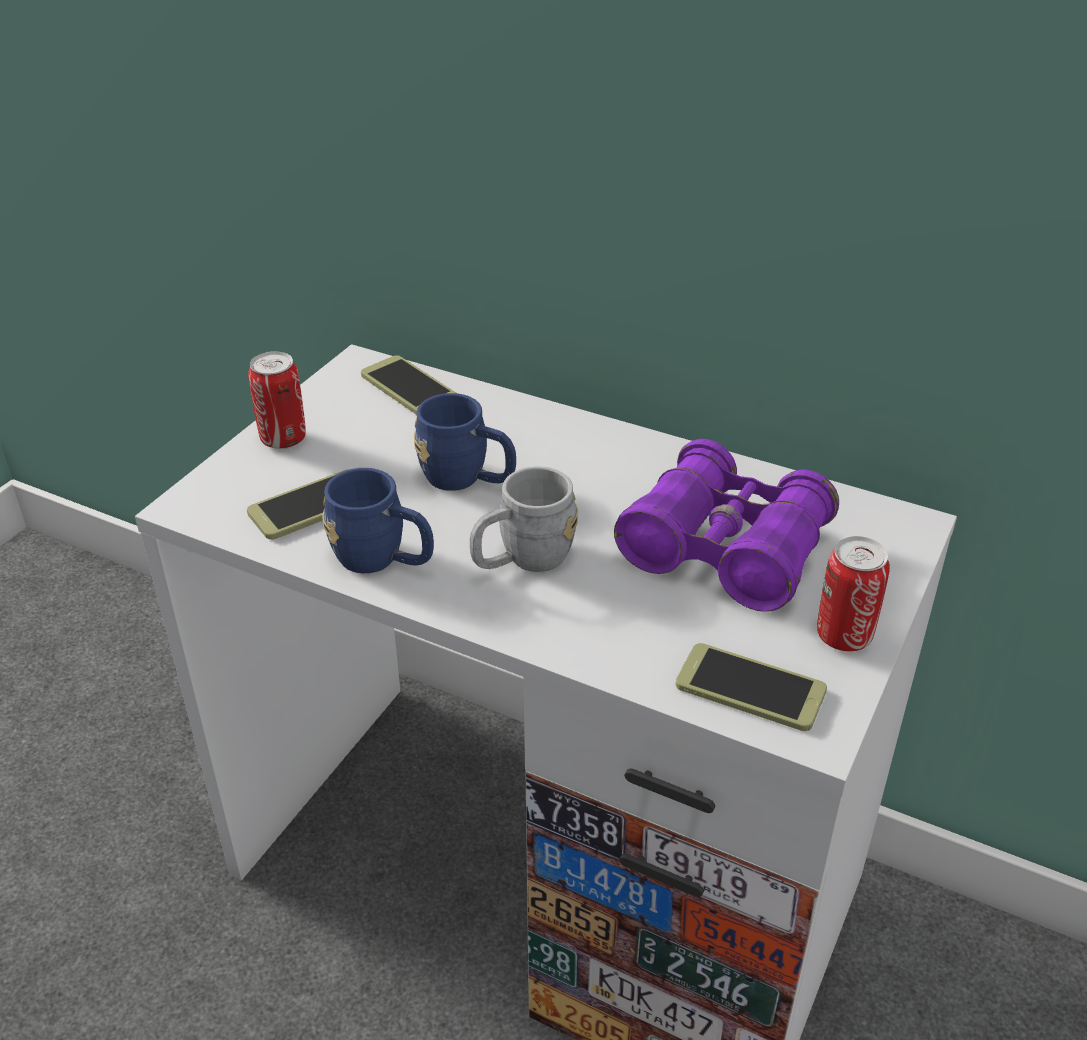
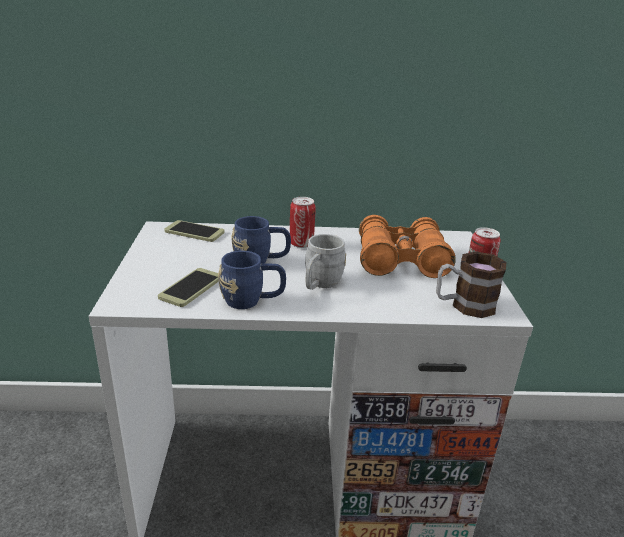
camera: 30 degrees left, 10 degrees down
can [248,351,306,449] -> can moved to [290,197,316,248]
purple binoculars [614,439,839,612] -> orange binoculars [359,215,456,278]
phone [676,643,827,731] -> mug [436,251,506,318]

